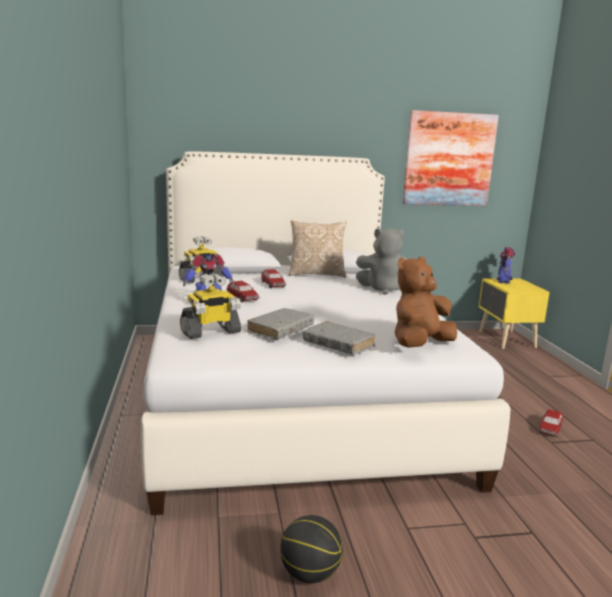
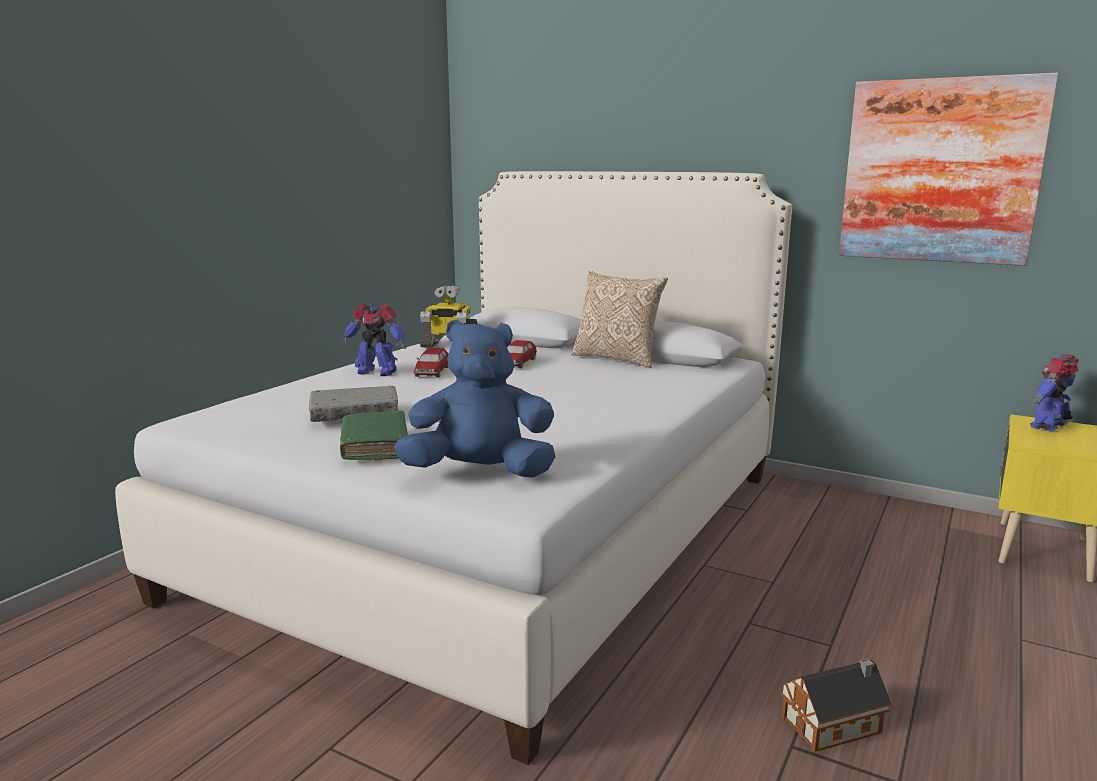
camera: 40 degrees right, 0 degrees up
toy robot [180,273,241,339] -> none
basketball [280,515,343,583] -> none
grey book [303,321,376,355] -> green book [340,411,408,460]
grey plush toy [356,228,415,295] -> none
brown plush toy [395,257,457,348] -> blue plush toy [394,319,555,478]
toy car [539,409,564,437] -> toy house [781,658,892,752]

